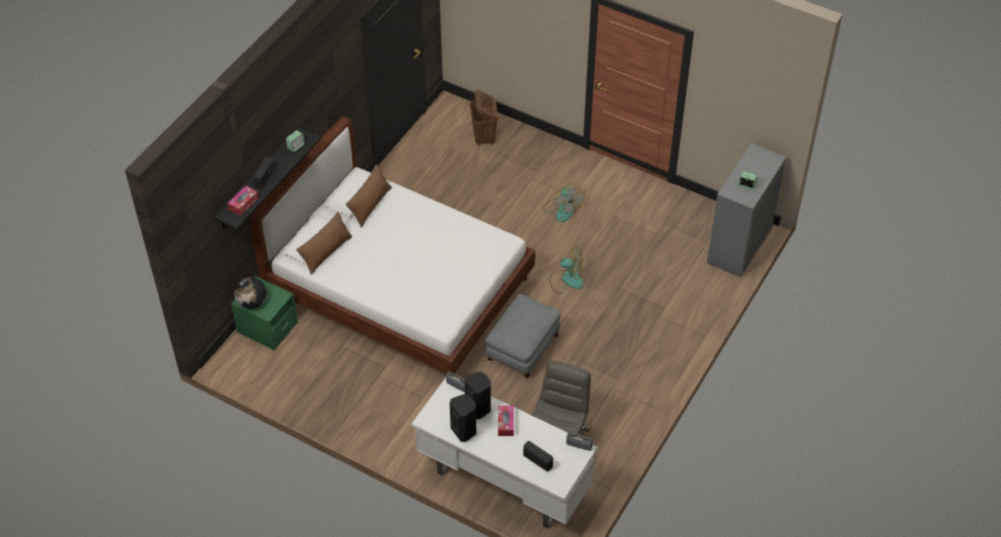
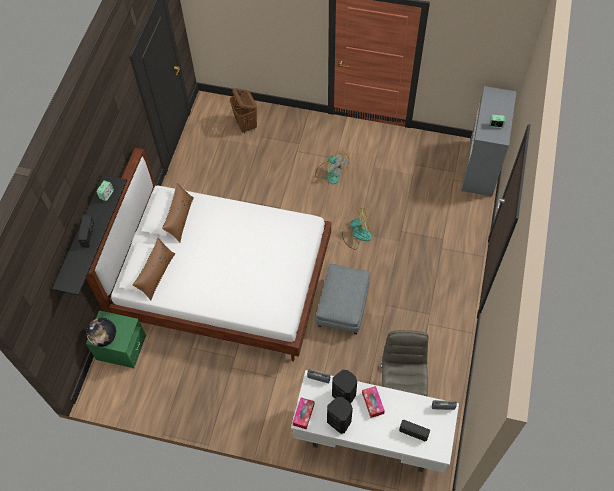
camera: 15 degrees left, 10 degrees up
tissue box [228,186,259,216] -> tissue box moved to [293,397,315,429]

